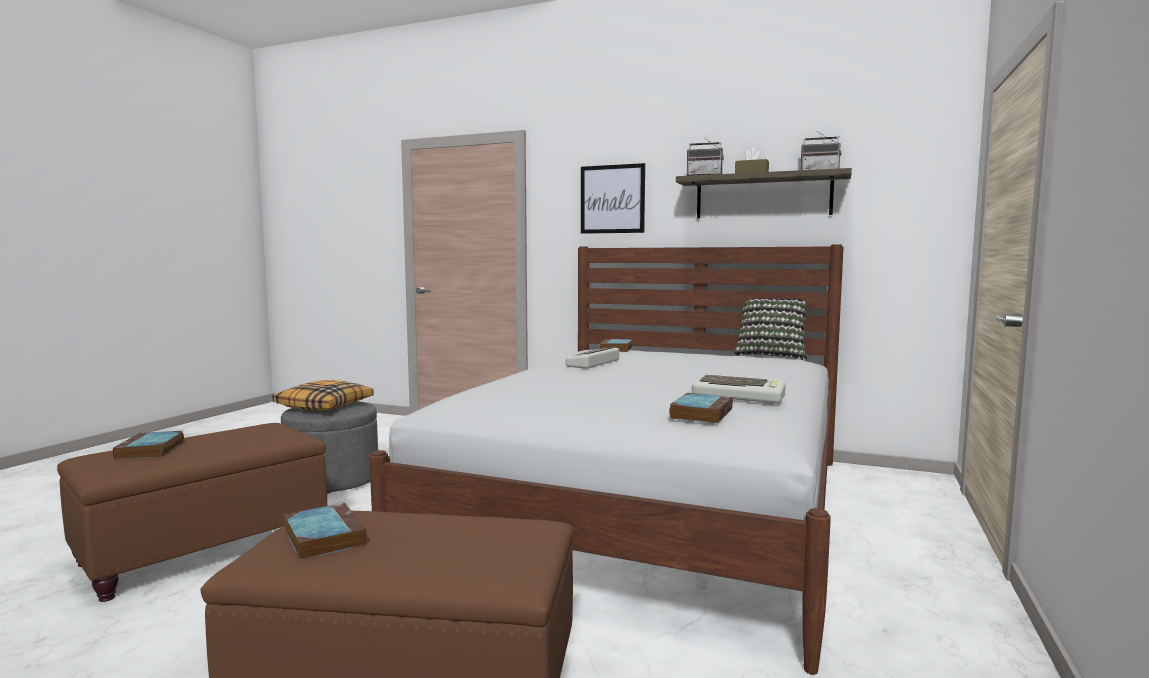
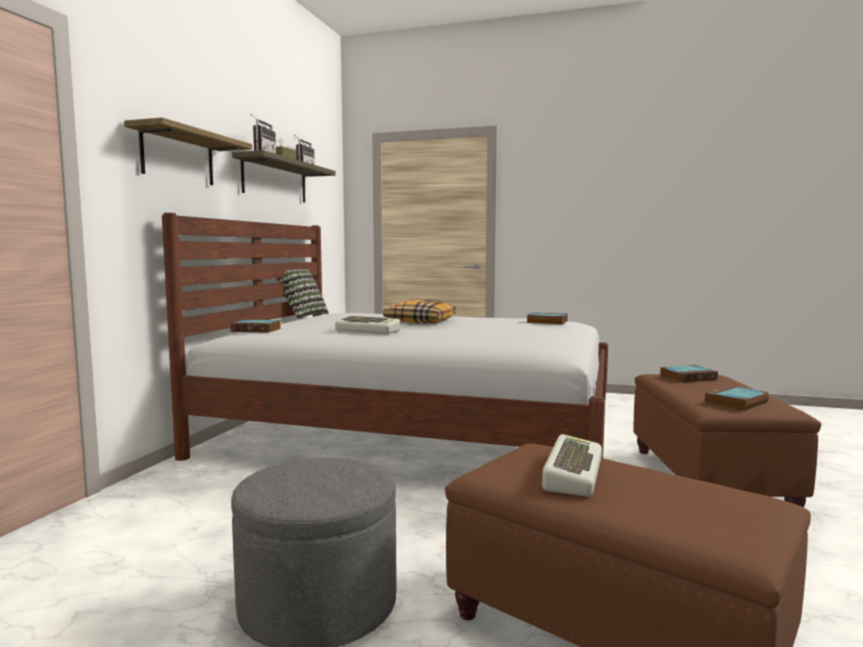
camera: 95 degrees left, 0 degrees up
book [113,431,184,460] -> book moved to [660,365,718,383]
pillow [273,380,374,411] -> pillow moved to [383,299,456,323]
picture [581,163,645,234] -> shelf [124,118,252,185]
keyboard [692,374,786,403] -> keyboard moved to [542,434,602,497]

